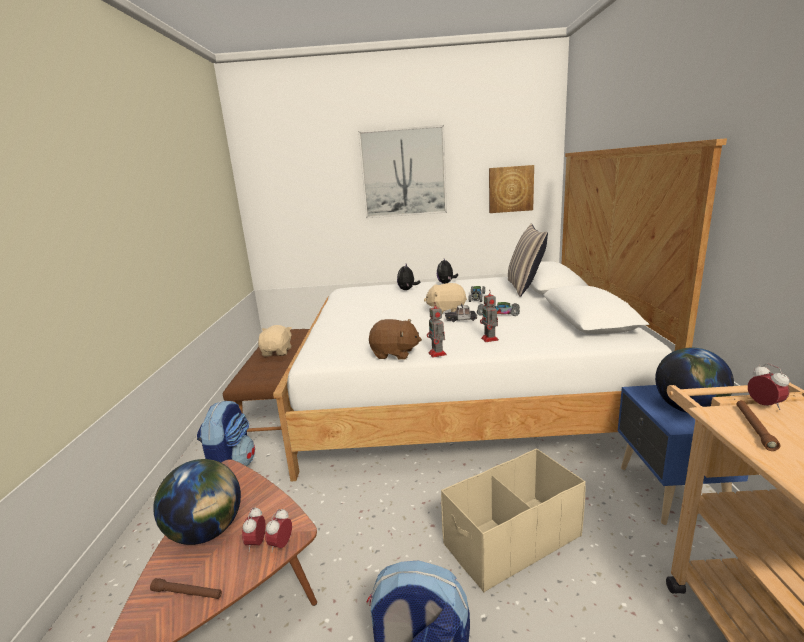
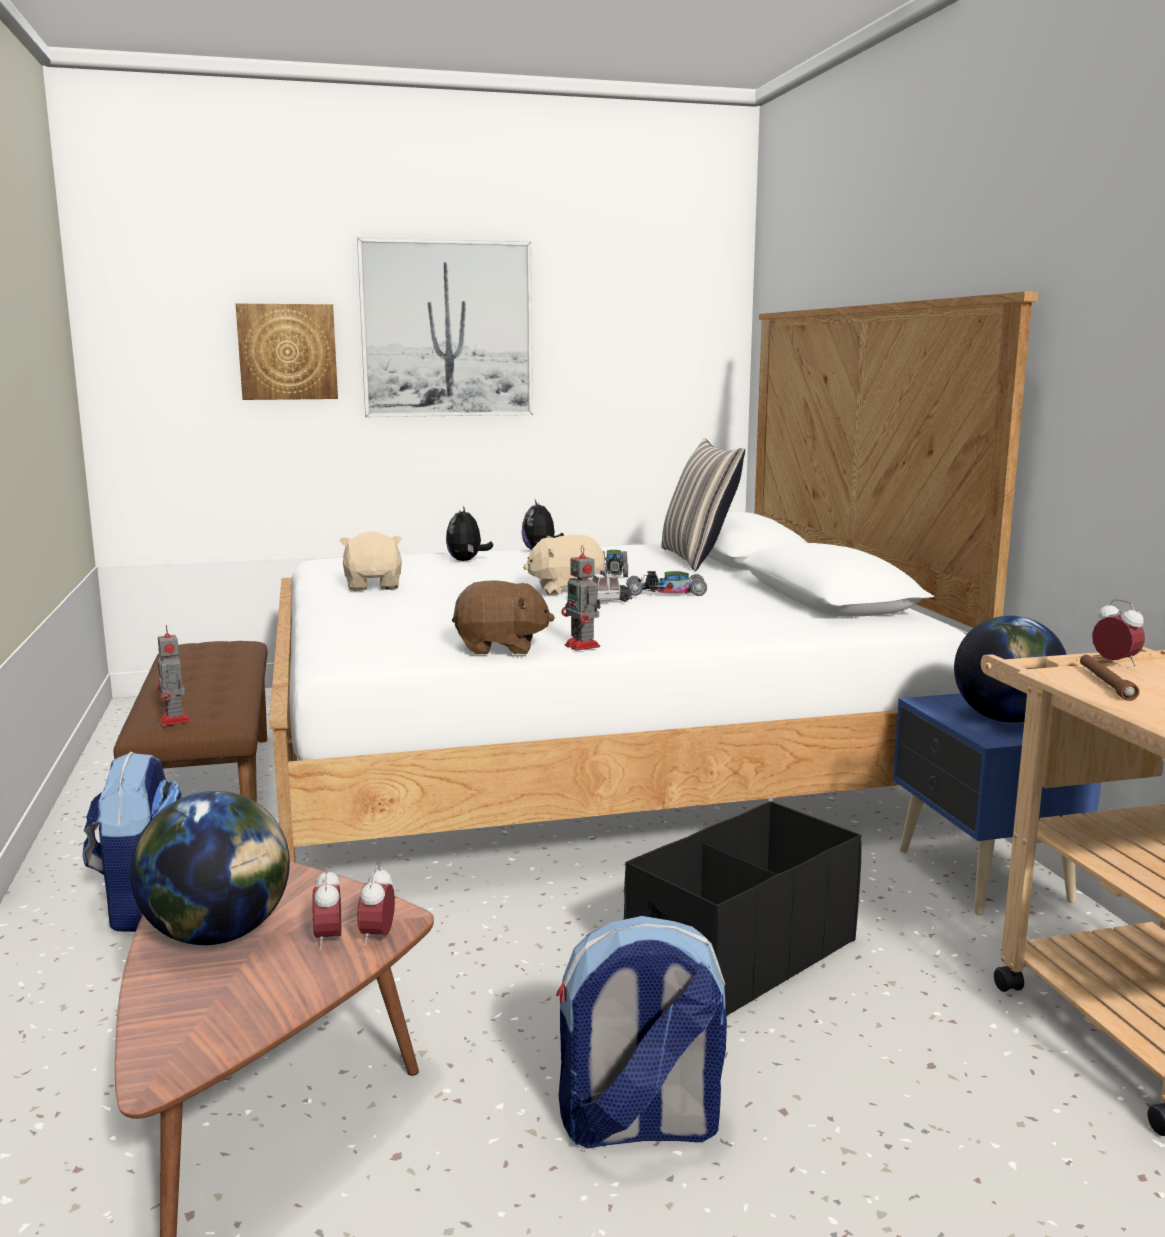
camera: 15 degrees left, 5 degrees down
brown flashlight [150,578,222,599] -> none
beige plush toy [258,325,292,357] -> beige plush toy moved to [339,531,402,591]
beige storage box [441,448,585,593] -> black storage box [624,801,862,1016]
toy robot [480,293,499,342] -> toy robot moved to [157,625,191,726]
picture [489,165,534,213] -> picture moved to [236,304,338,400]

